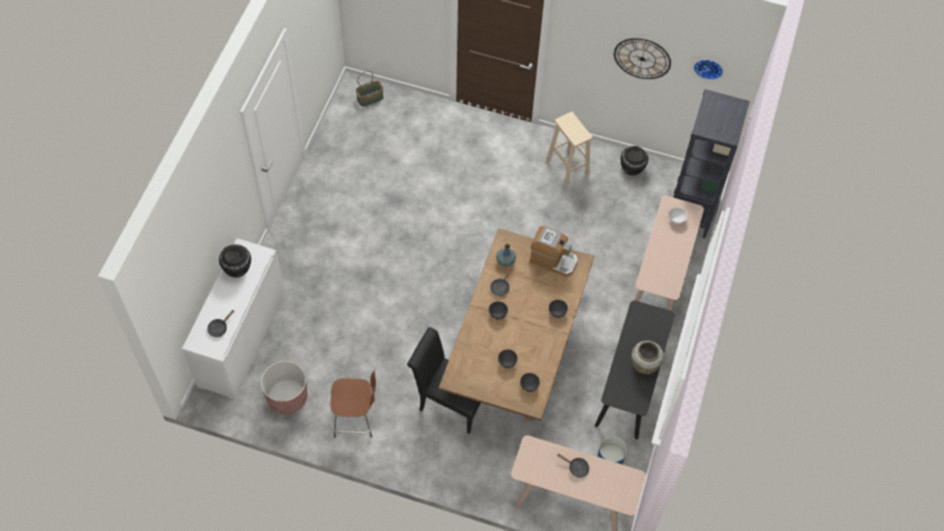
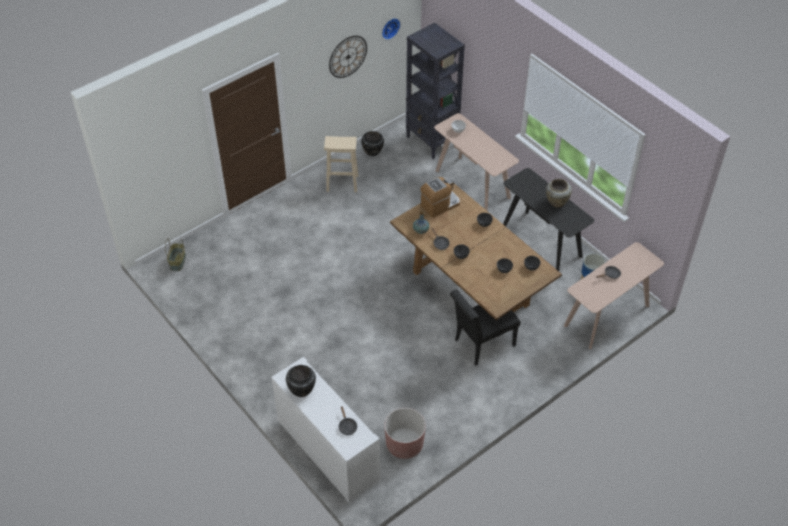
camera: 55 degrees left, 10 degrees down
brown stool [331,370,376,437] -> none

